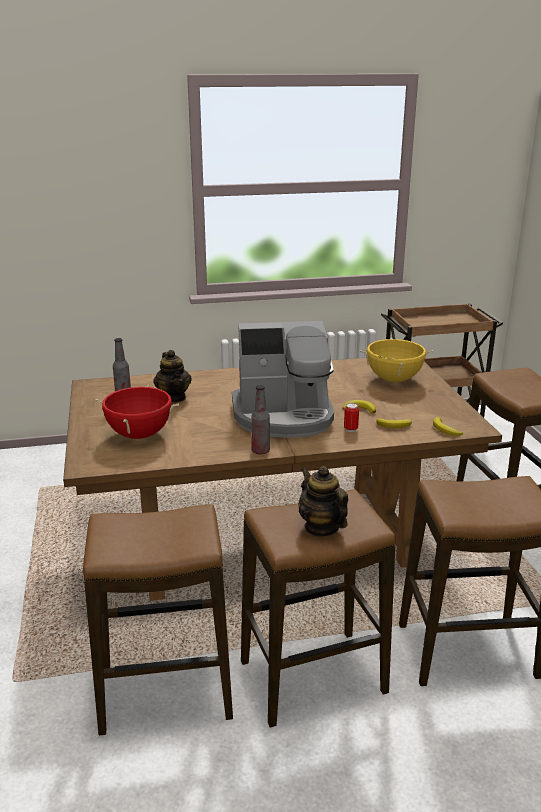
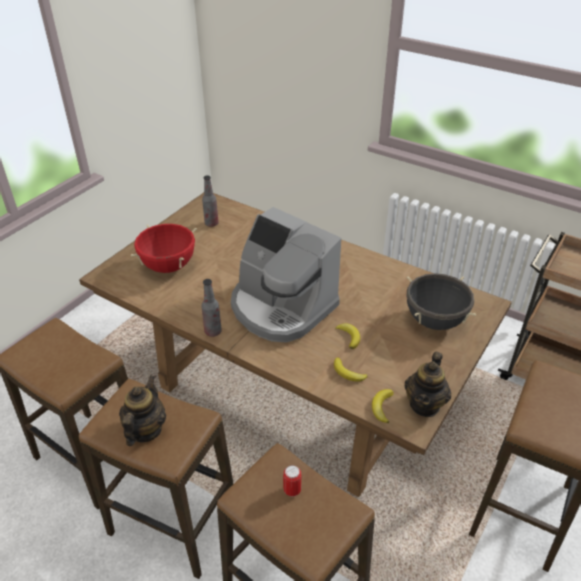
camera: 45 degrees right, 15 degrees up
teapot [153,350,192,402] -> teapot moved to [404,352,451,417]
can [344,403,359,432] -> can moved to [283,465,301,497]
yellow cooking pot [360,338,433,382] -> black cooking pot [406,273,476,330]

